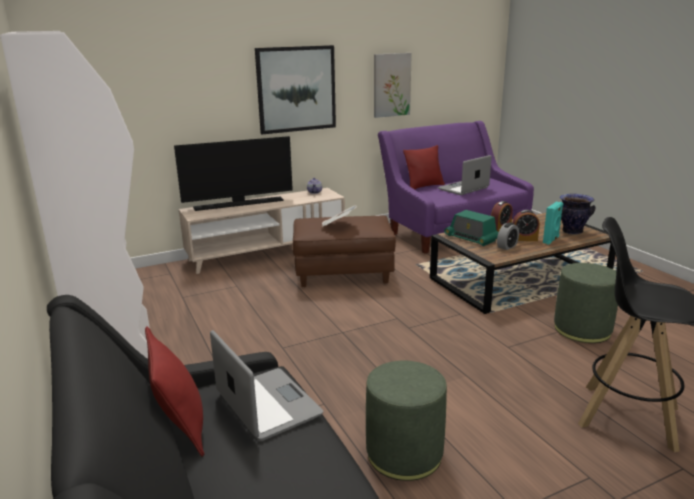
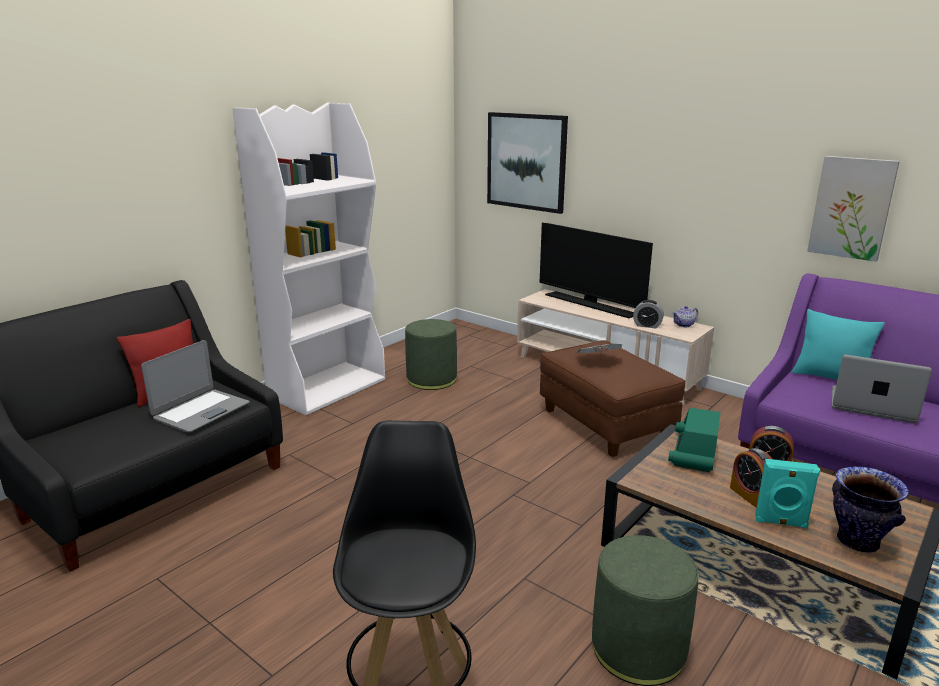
camera: 65 degrees right, 0 degrees up
picture [255,45,336,134] -> picture moved to [487,112,568,214]
green ottoman [366,360,447,481] -> green ottoman moved to [405,319,457,390]
red pillow [403,145,445,189] -> turquoise pillow [792,309,885,380]
alarm clock [497,222,519,250] -> alarm clock moved to [633,300,664,329]

